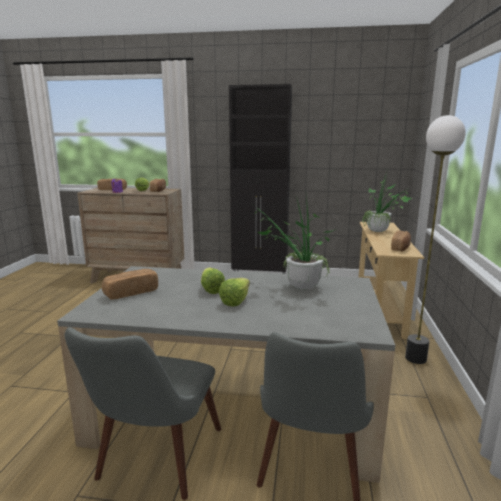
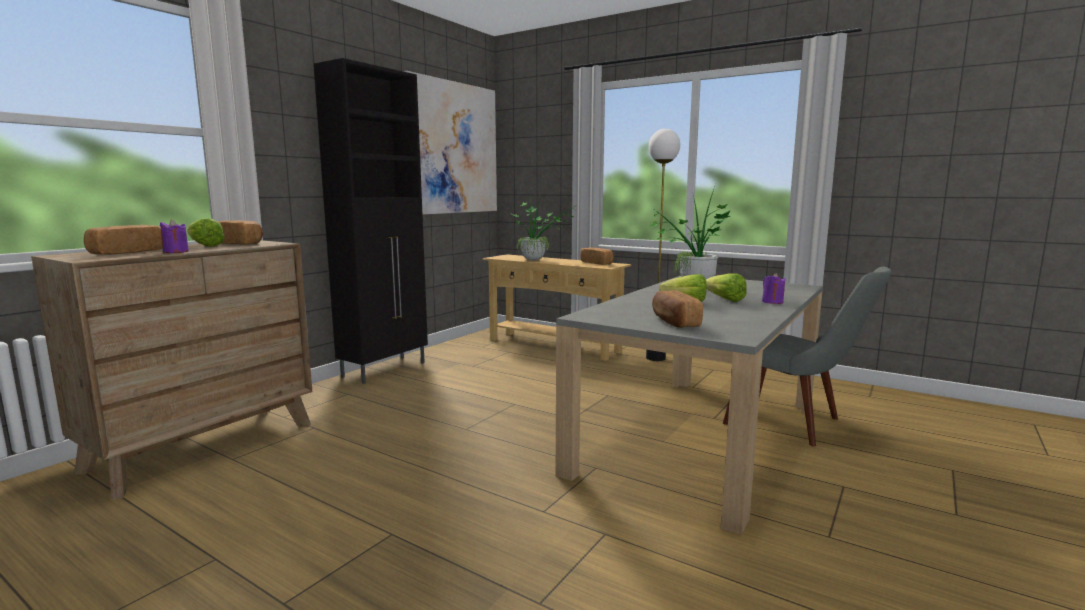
camera: 65 degrees left, 5 degrees down
grey chair [65,327,221,500] -> none
none -> picture [403,71,497,215]
none -> purple candle [762,273,786,304]

